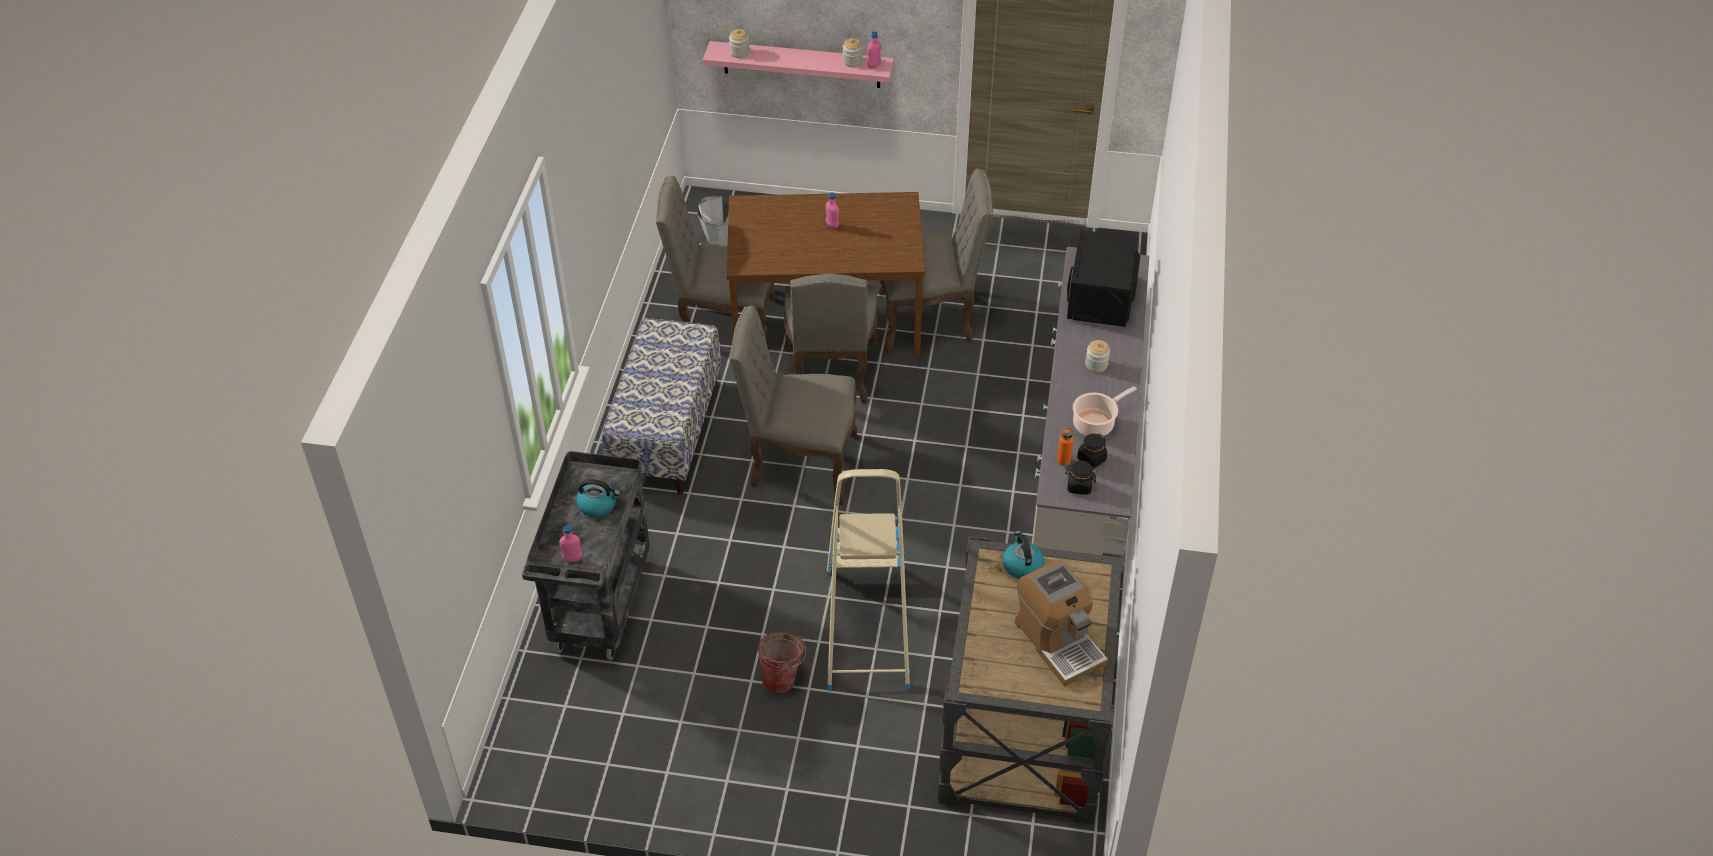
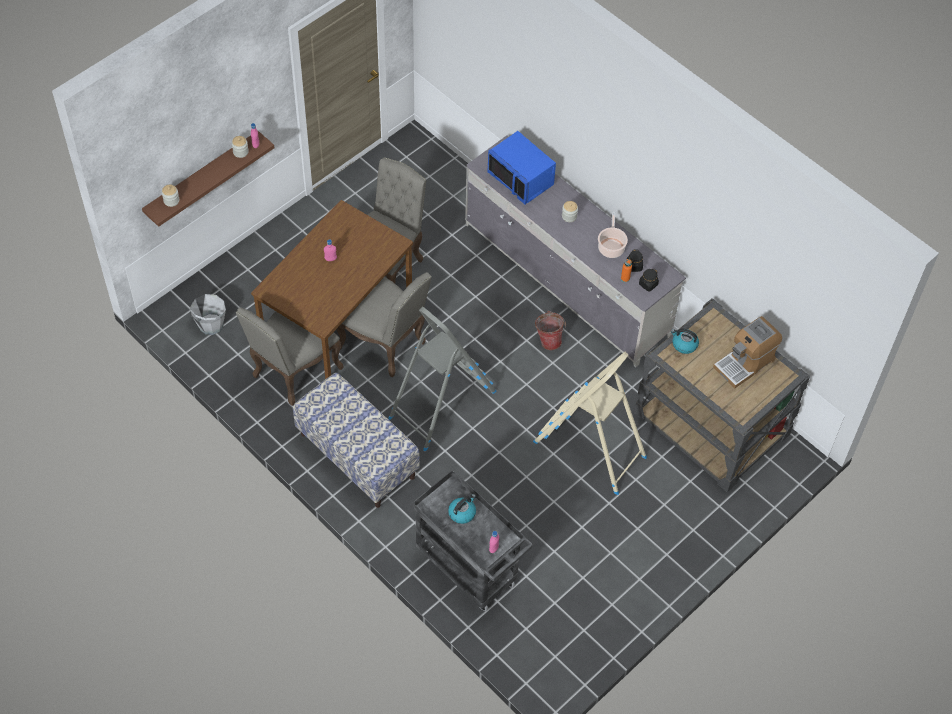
camera: 55 degrees left, 10 degrees up
pink shelf [703,41,894,88] -> brown shelf [142,131,274,227]
grey chair [730,306,857,505] -> grey step ladder [388,307,496,451]
bucket [757,632,806,693] -> bucket moved to [535,311,566,350]
coffee machine [1015,559,1108,686] -> coffee machine turned 135 degrees clockwise [713,316,782,389]
black microwave [1067,230,1140,327] -> blue microwave [487,131,556,204]

